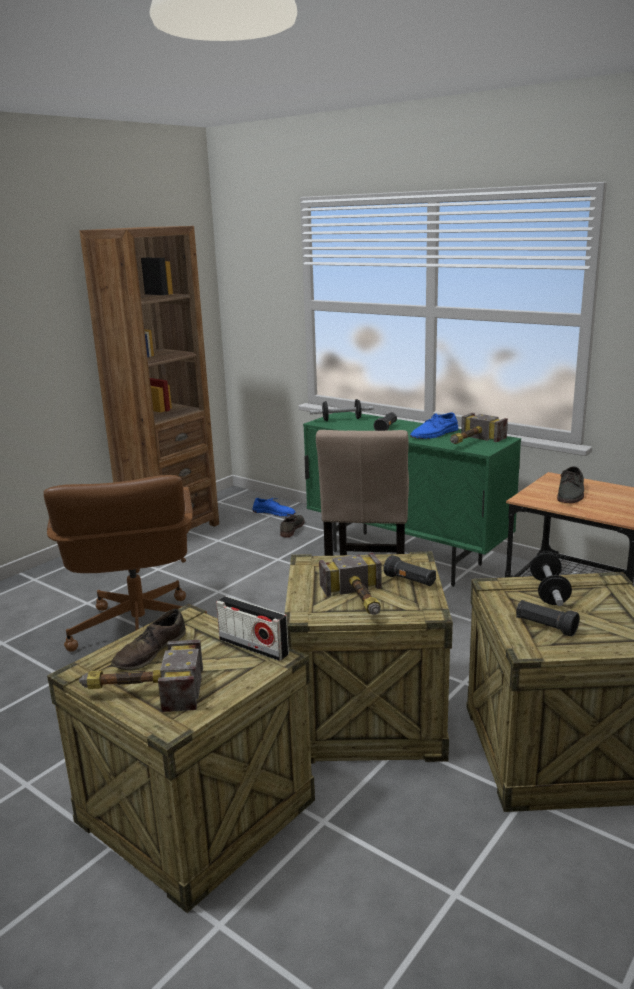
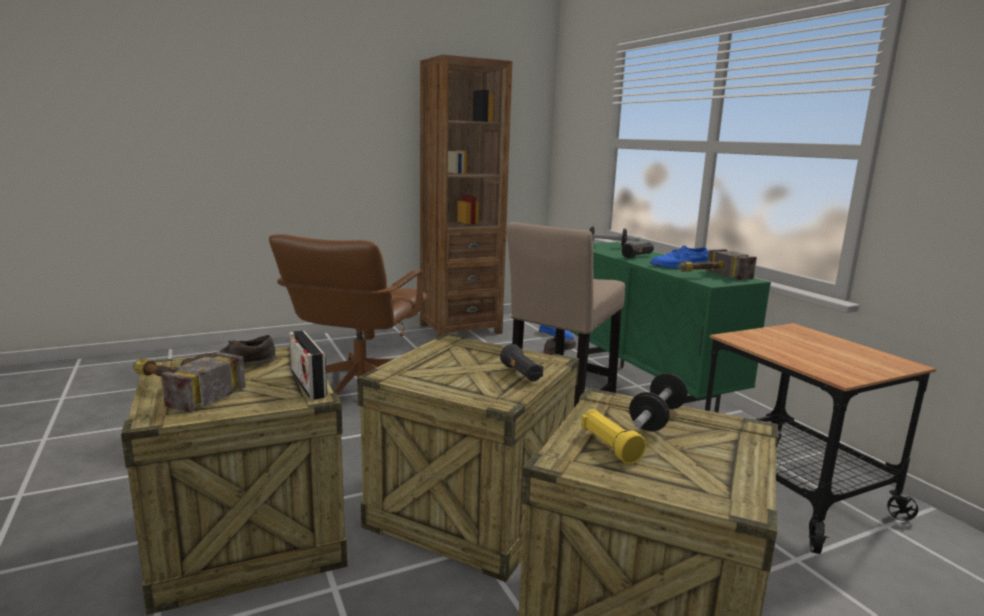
camera: 25 degrees right, 5 degrees down
hammer [319,552,382,615] -> none
black flashlight [516,600,579,637] -> yellow flashlight [581,409,646,464]
grey shoe [557,466,584,503] -> none

